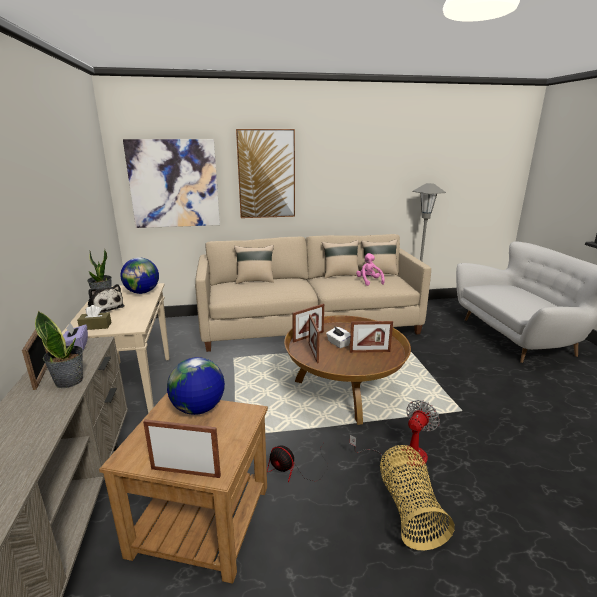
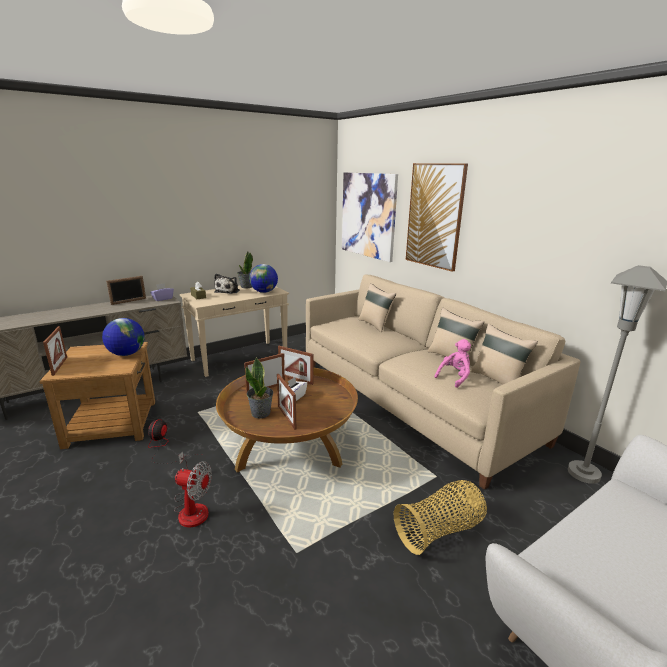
camera: 65 degrees right, 0 degrees up
potted plant [35,311,83,388] -> potted plant moved to [245,357,273,418]
basket [380,445,455,551] -> basket moved to [394,480,487,555]

